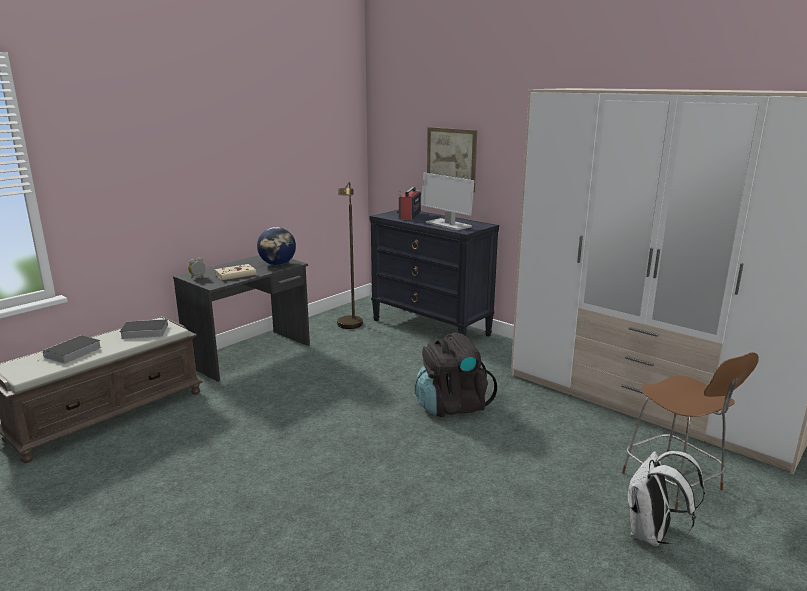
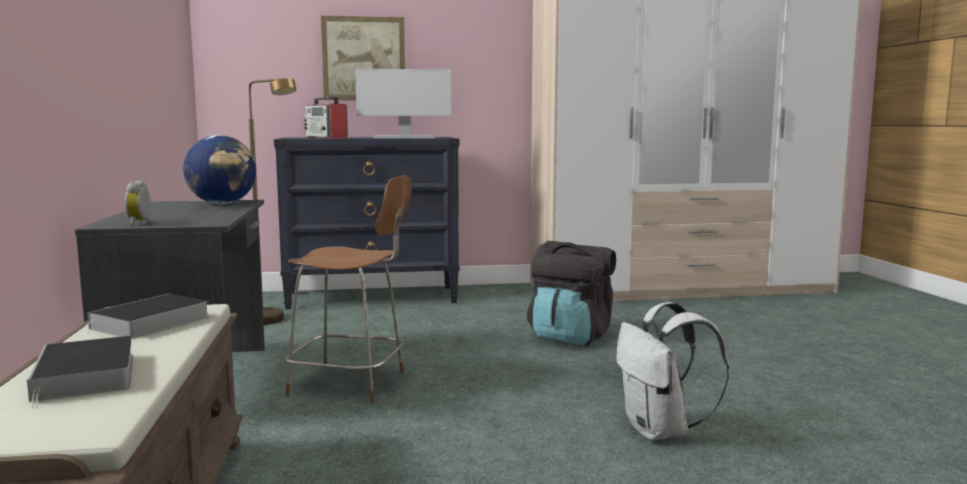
camera: 50 degrees left, 10 degrees down
beige book [215,264,260,280] -> none
brown chair [622,352,759,510] -> brown chair moved to [285,175,412,403]
white backpack [628,451,705,546] -> white backpack moved to [616,302,729,440]

